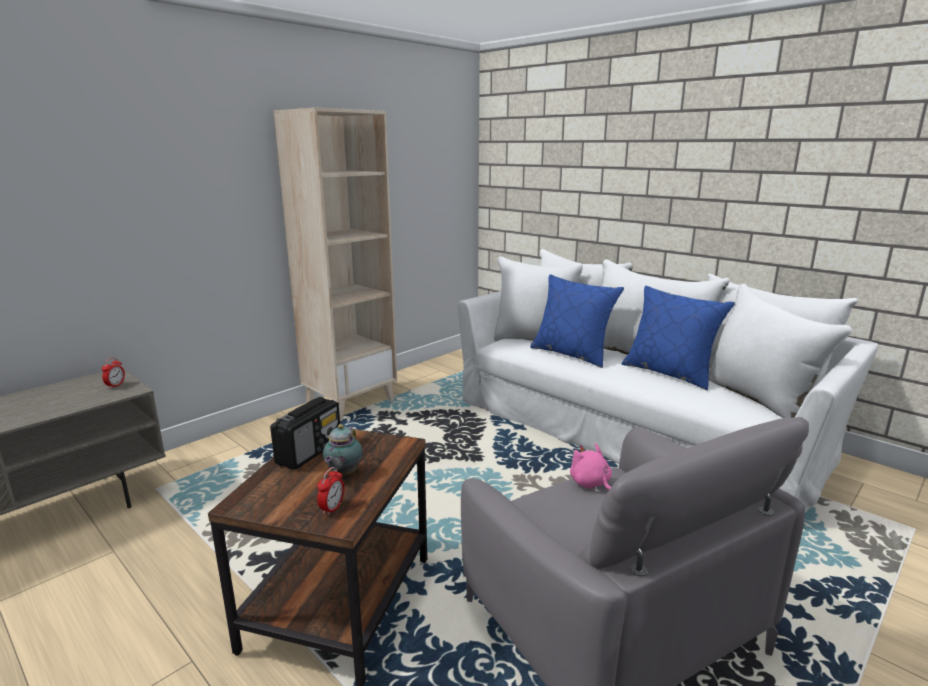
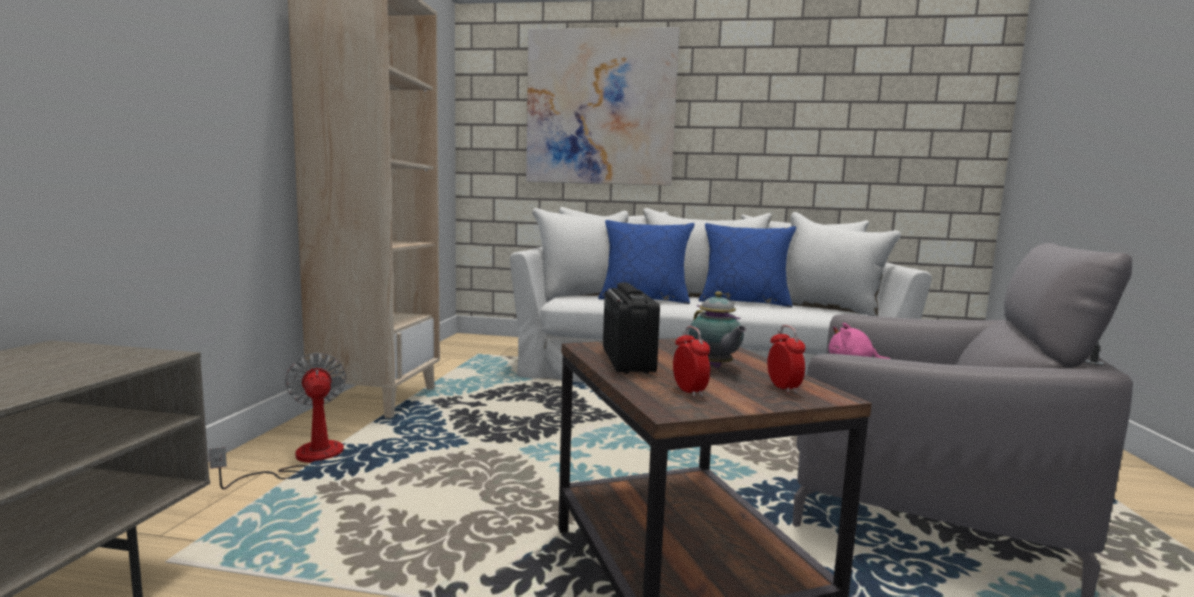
camera: 35 degrees left, 10 degrees down
alarm clock [102,357,125,389] -> alarm clock moved to [673,326,710,397]
none -> fan [209,353,346,489]
none -> picture [526,27,679,186]

